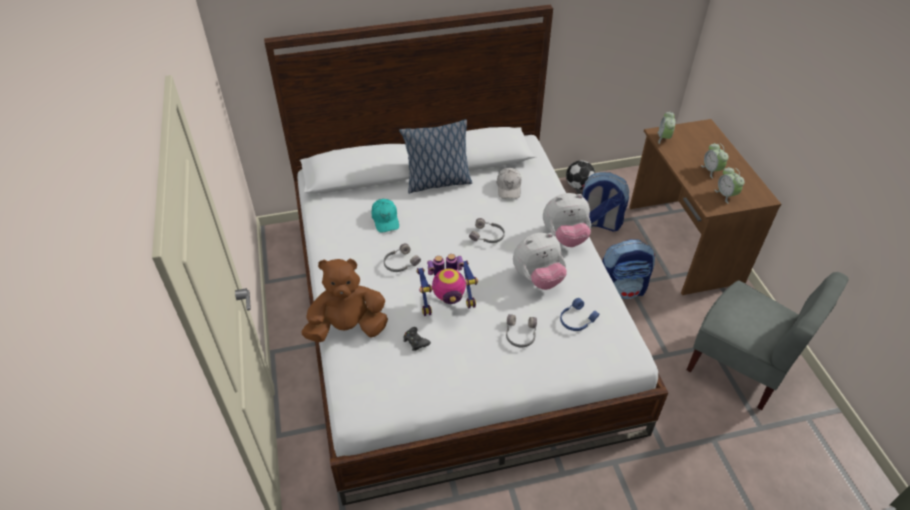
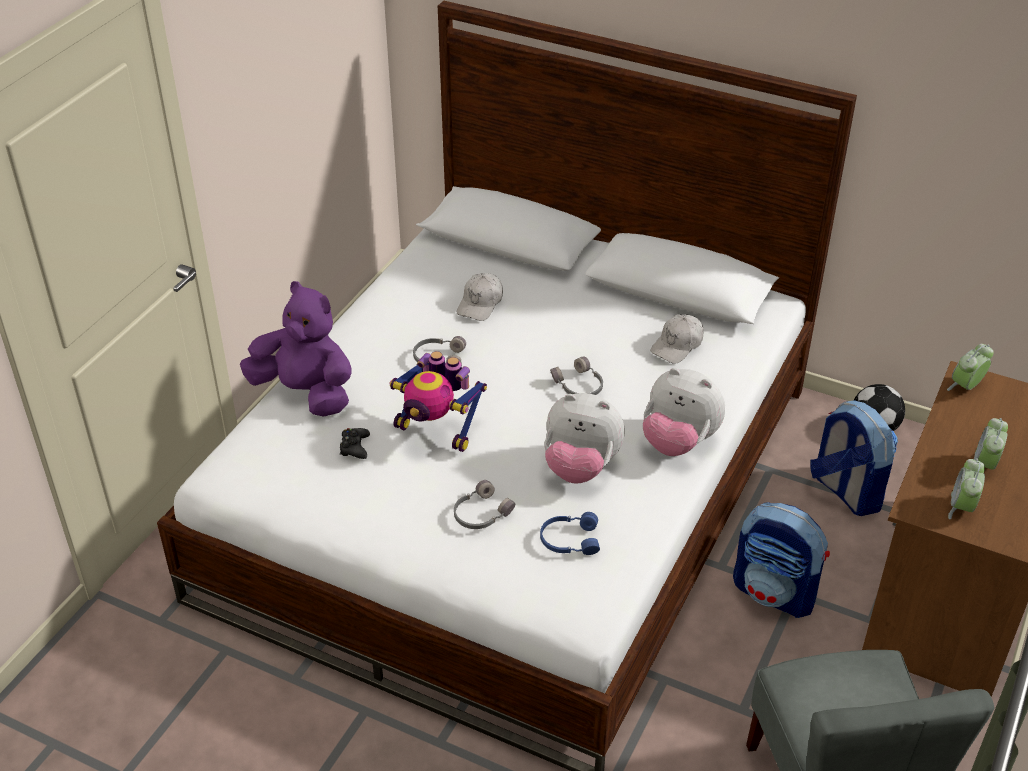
camera: 40 degrees right, 5 degrees down
brown plush toy [301,259,388,343] -> purple plush toy [240,281,351,417]
turquoise cap [371,199,399,233] -> white cap [457,273,503,321]
pillow [399,119,472,194] -> none

